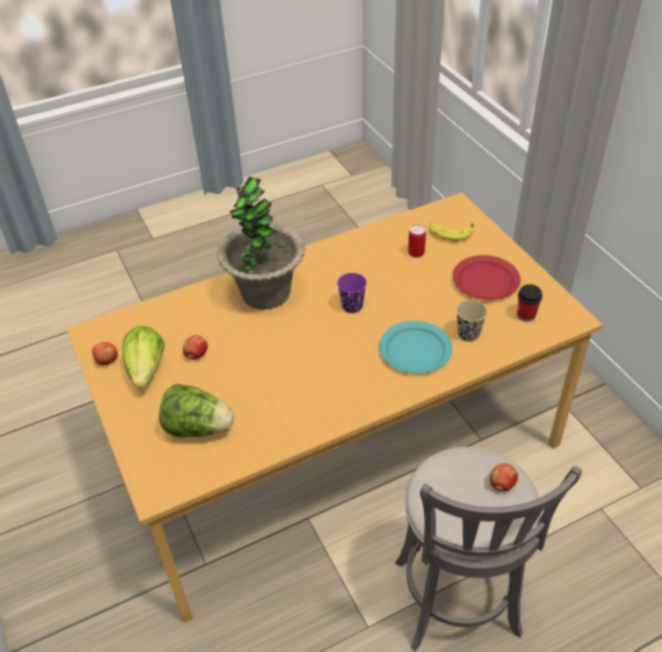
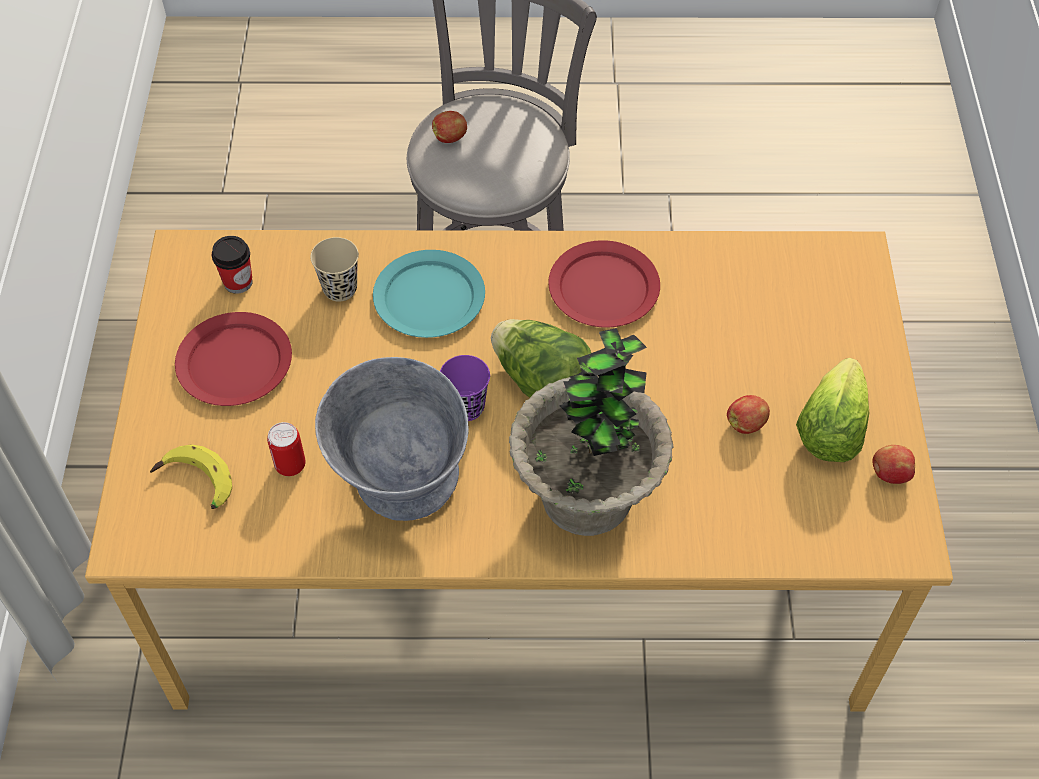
camera: 155 degrees left, 10 degrees up
lettuce [159,384,234,437] -> lettuce moved to [491,319,591,398]
none -> grey bowl [315,357,469,521]
none -> red plate [548,240,660,328]

